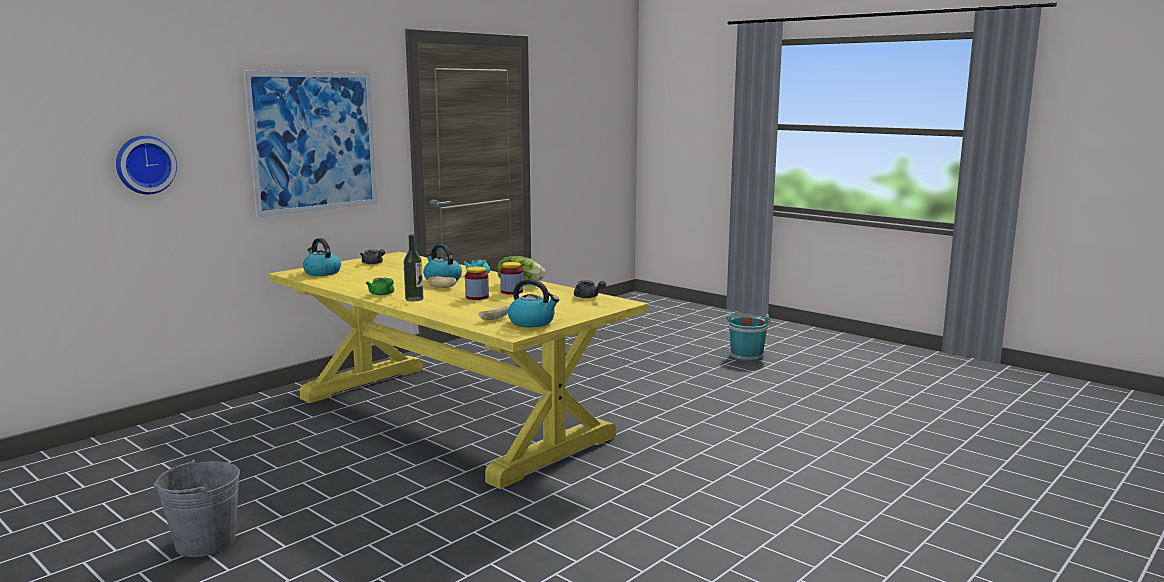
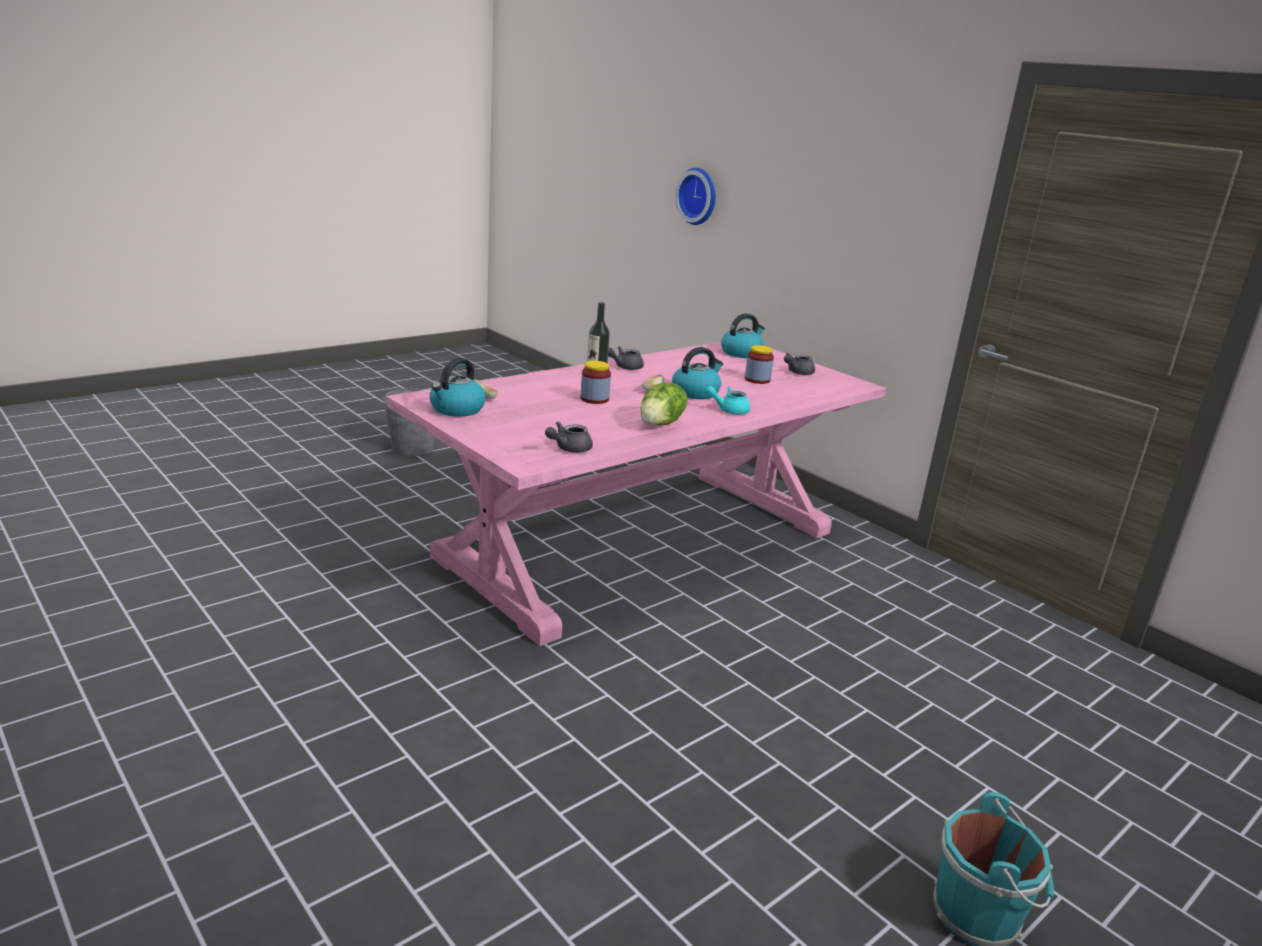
camera: 95 degrees right, 10 degrees up
picture [244,71,377,217] -> none
yellow dining table [269,252,648,489] -> pink dining table [387,342,886,646]
green teapot [366,278,394,295] -> grey teapot [608,346,644,370]
jar [500,262,523,295] -> jar moved to [745,345,774,384]

